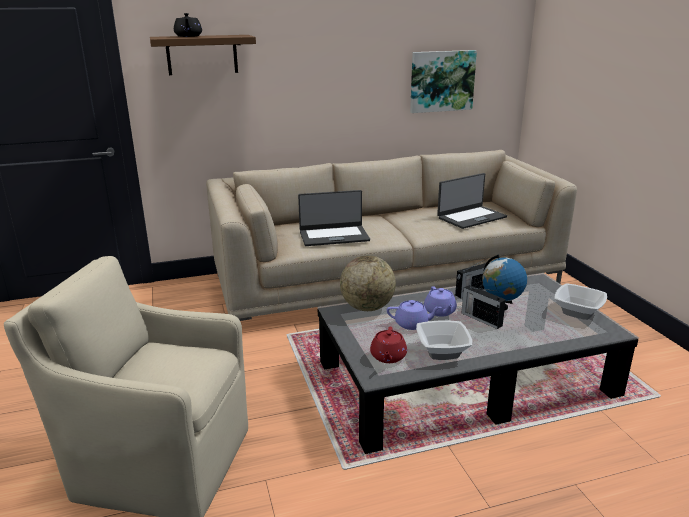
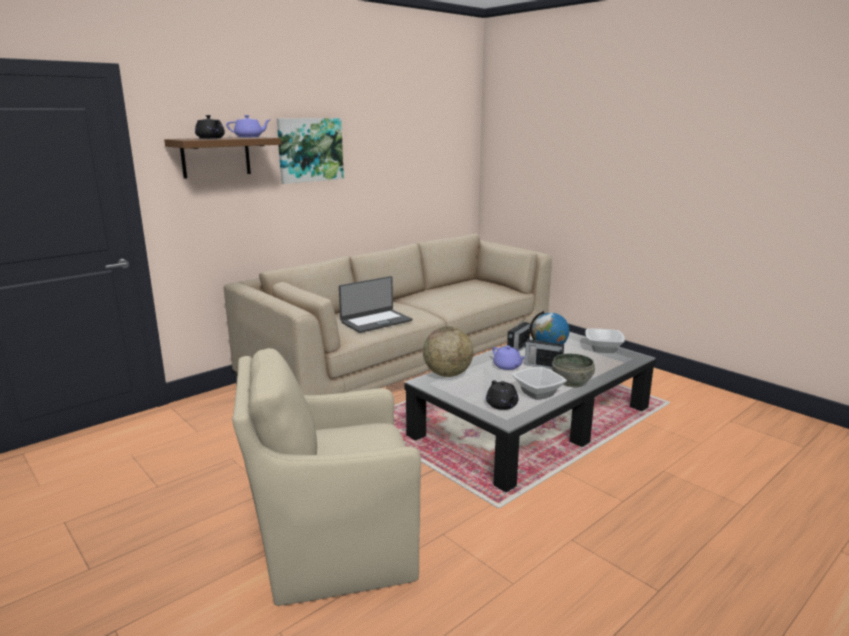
camera: 25 degrees left, 5 degrees down
red teapot [370,327,407,363] -> black teapot [486,380,518,410]
purple teapot [387,300,441,330] -> purple teapot moved to [226,115,270,137]
picture [410,50,477,113] -> picture moved to [277,118,344,184]
laptop [437,173,507,229] -> none
none -> grey bowl [552,353,595,387]

